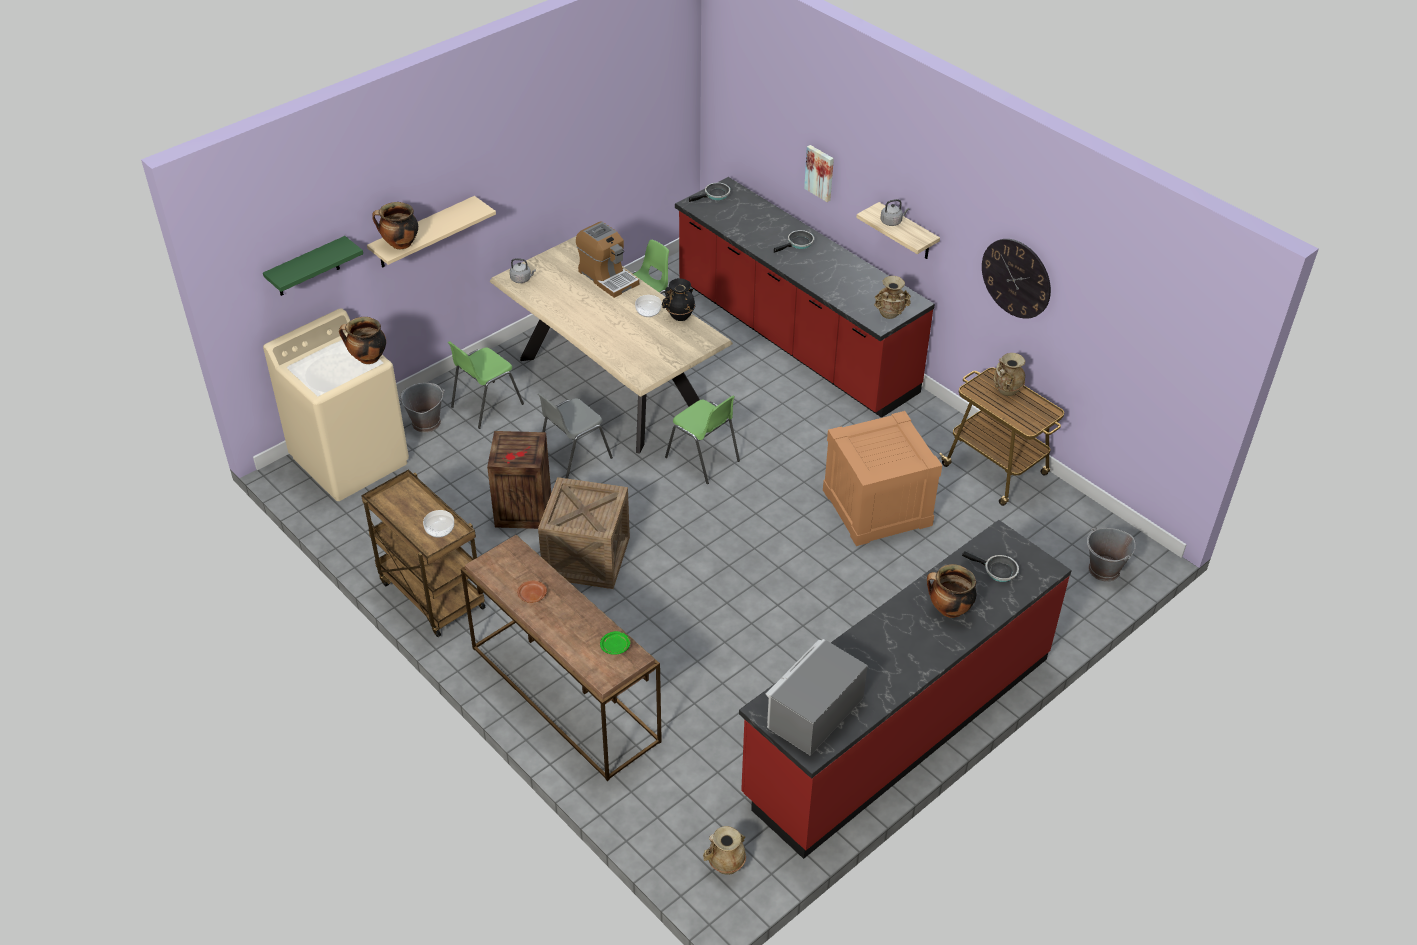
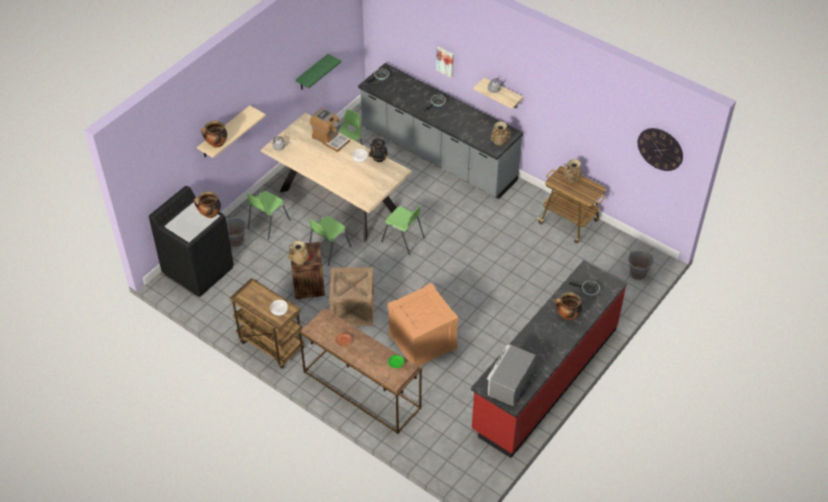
camera: 10 degrees left, 5 degrees up
green shelf [263,236,363,296] -> green shelf moved to [296,54,341,90]
beige washing machine [263,308,409,501] -> black washing machine [149,186,234,297]
grey chair [538,393,613,479] -> green chair [309,216,351,266]
red counter [675,177,935,418] -> grey counter [358,63,523,199]
beige vase [703,826,746,875] -> beige vase moved to [288,240,309,265]
crate [823,411,942,546] -> crate moved to [388,283,459,367]
wall clock [982,239,1051,319] -> wall clock moved to [637,128,683,171]

